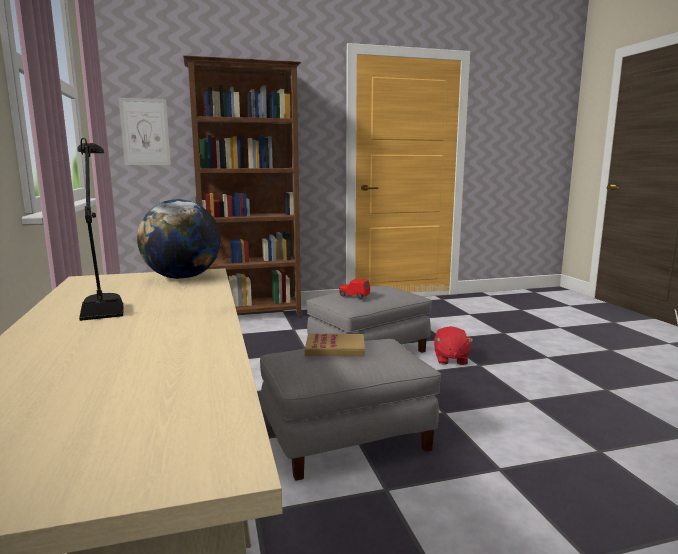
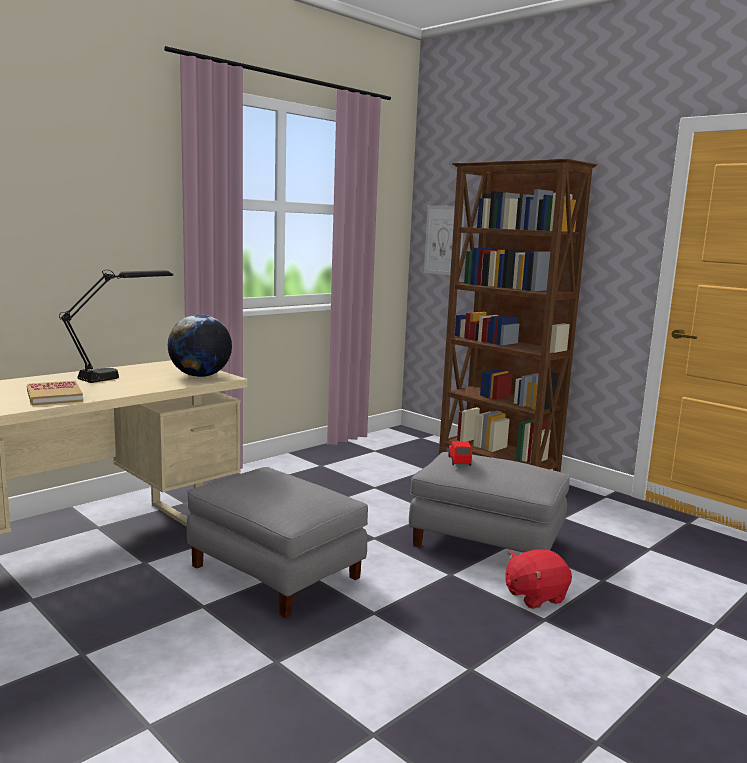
camera: 60 degrees right, 0 degrees up
book [305,334,365,356] -> book moved to [27,381,83,405]

